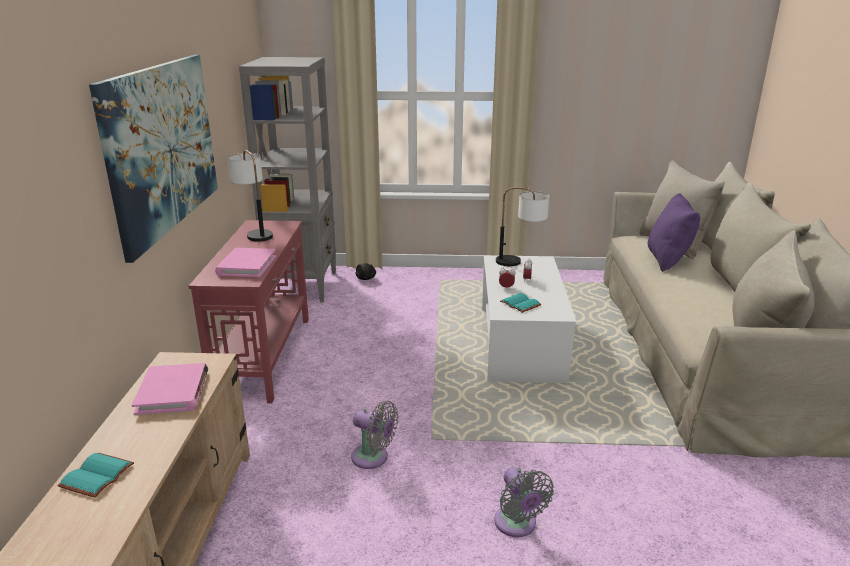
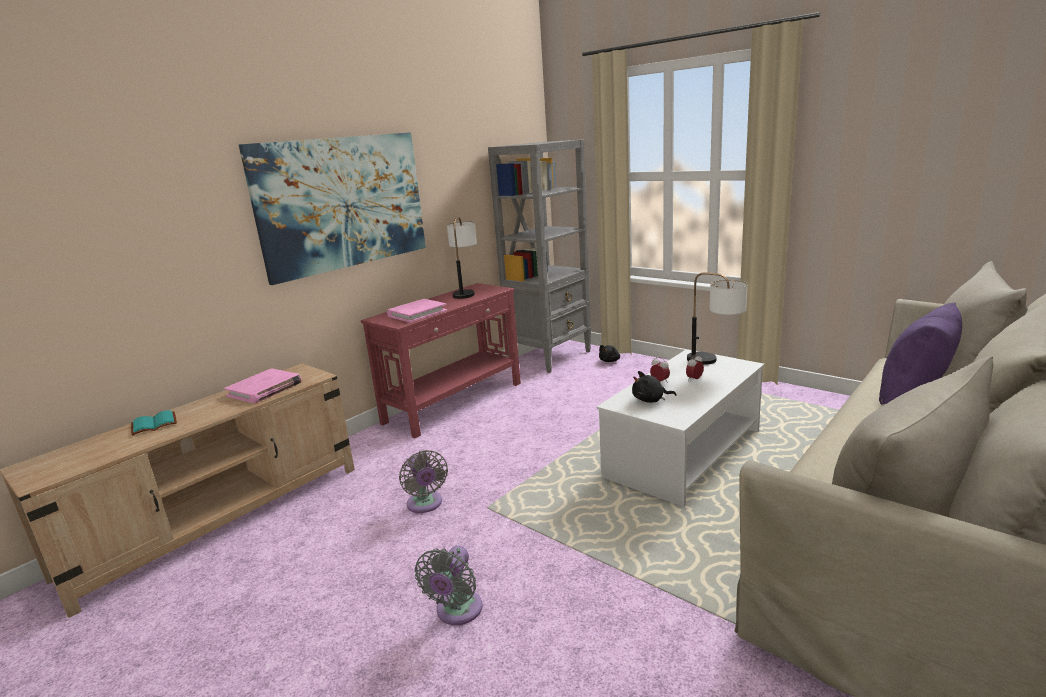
camera: 40 degrees right, 5 degrees down
turquoise book [500,293,541,313] -> black plush toy [632,371,676,403]

